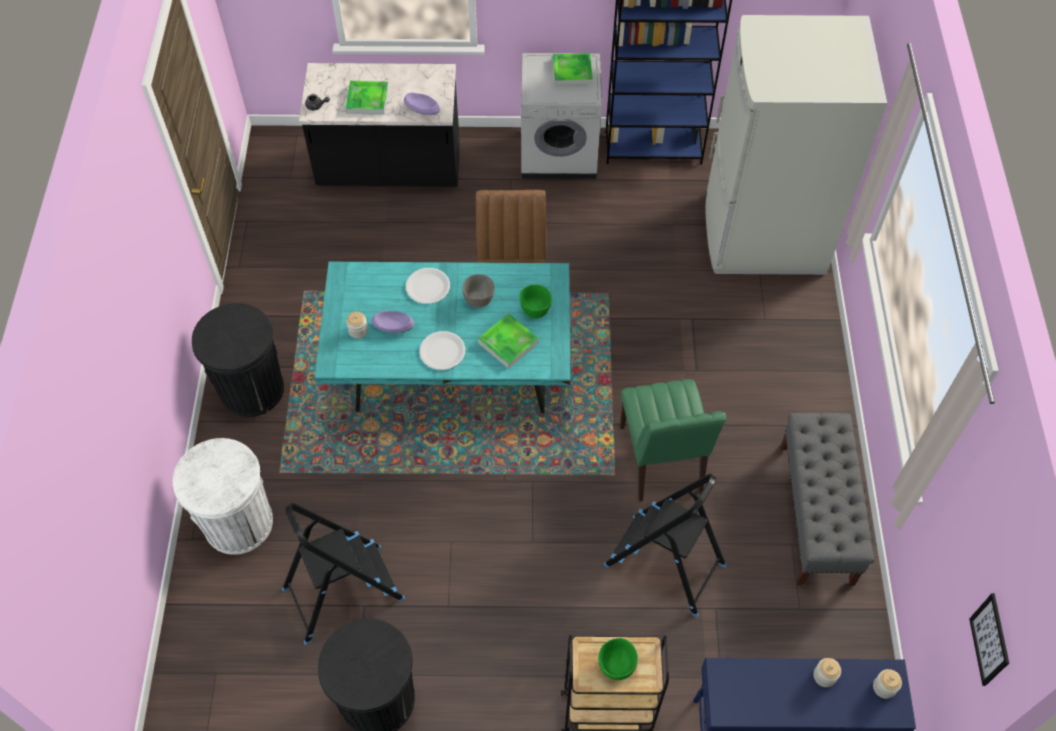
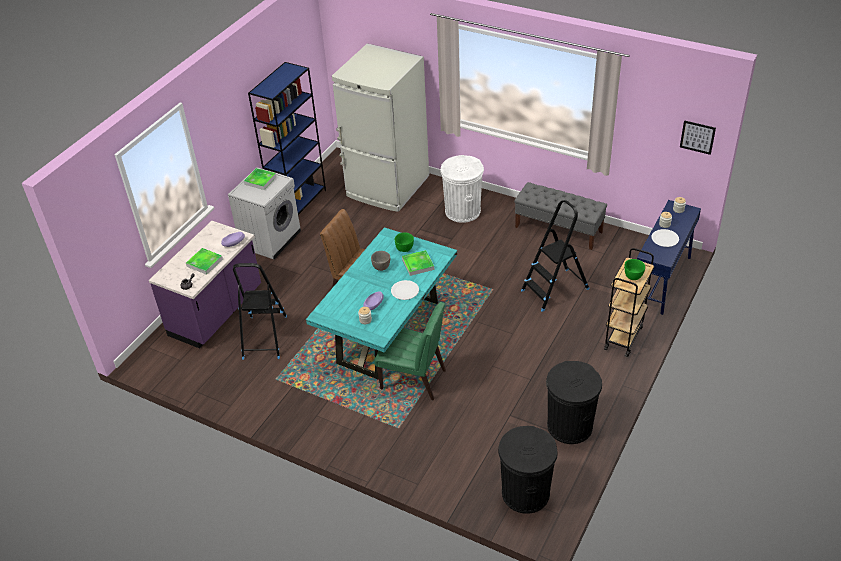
camera: 60 degrees left, 15 degrees down
white trash can [173,438,273,555] -> white trash can moved to [440,155,484,223]
black trash can [192,303,284,417] -> black trash can moved to [498,426,558,514]
black step ladder [282,503,405,645] -> black step ladder moved to [233,263,287,360]
black counter [299,63,460,187] -> purple counter [149,221,261,349]
white plate [406,268,450,304] -> white plate moved to [652,229,679,247]
green chair [620,379,726,502] -> green chair moved to [374,302,446,401]

